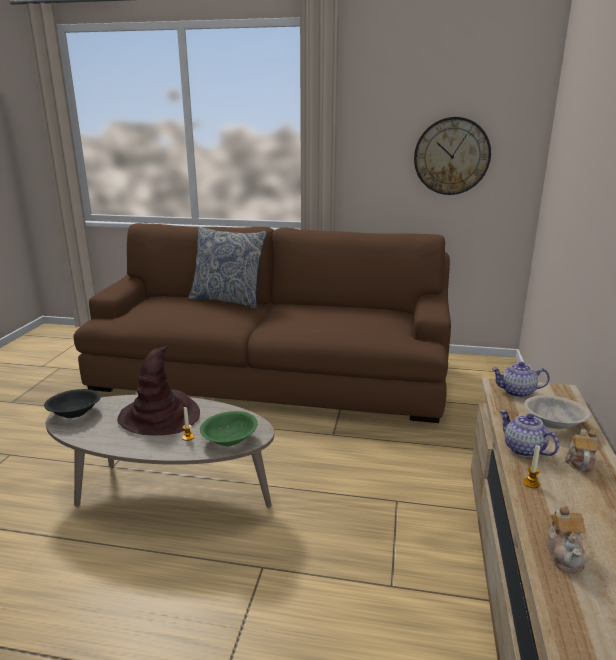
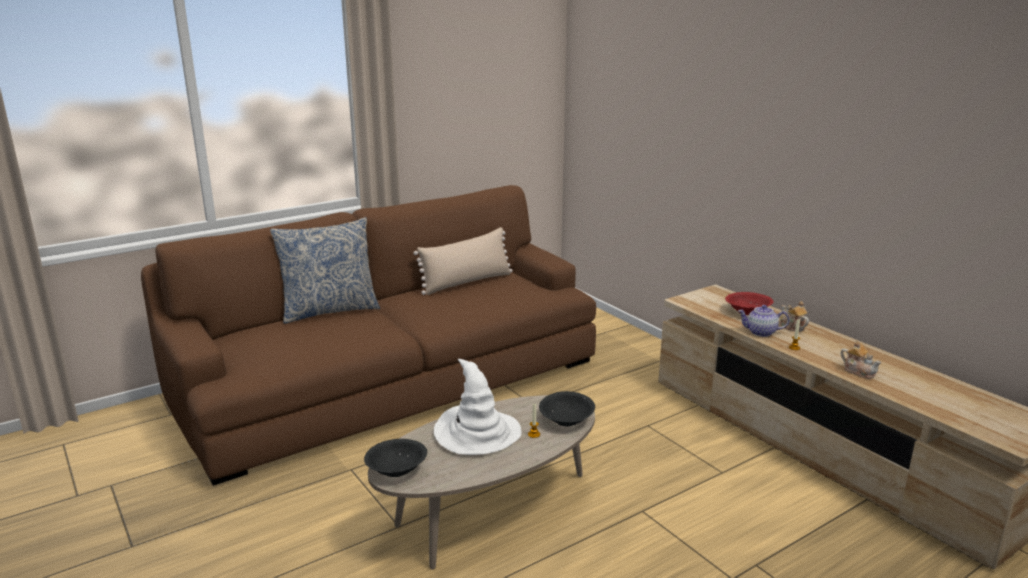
camera: 45 degrees left, 0 degrees up
brown hat [117,346,200,436] -> white hat [434,359,522,455]
green bowl [200,411,258,447] -> black bowl [539,391,595,426]
wall clock [414,117,491,195] -> none
teapot [492,362,550,398] -> none
beige bowl [524,395,591,430] -> red bowl [725,292,774,315]
none -> beige pillow [414,227,512,295]

